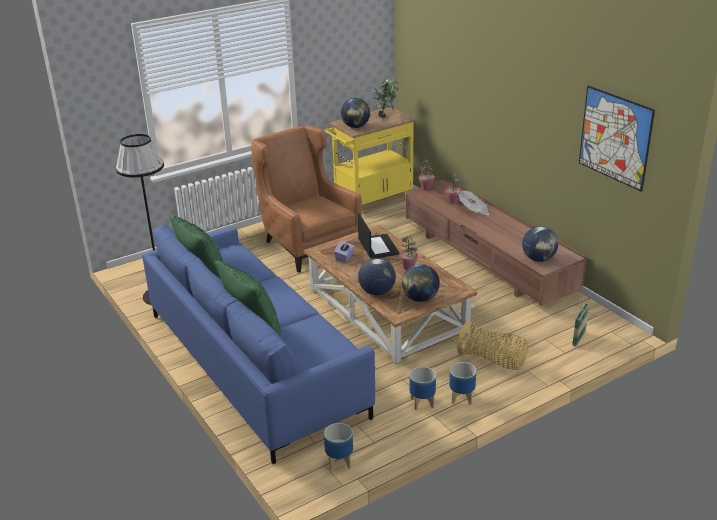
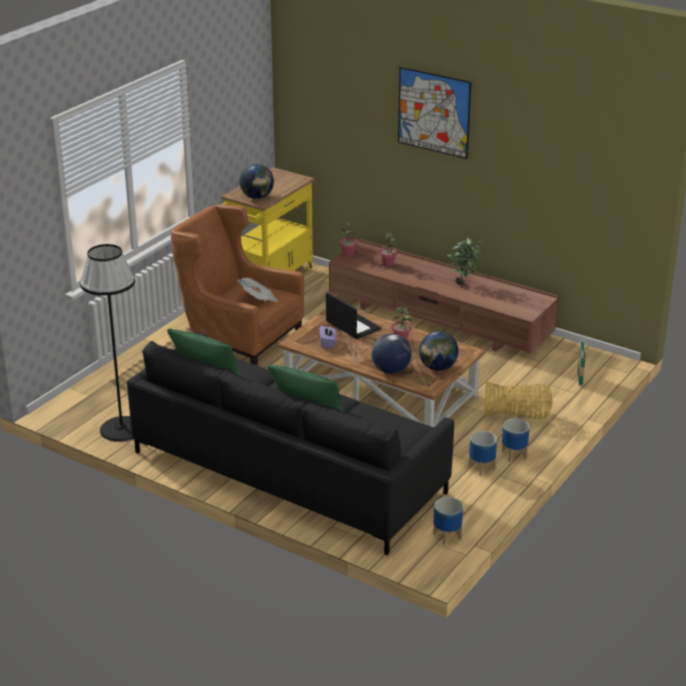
camera: 25 degrees left, 0 degrees up
blue sofa [142,224,375,464] -> black sofa [127,333,454,555]
potted plant [373,79,399,118] -> potted plant moved to [447,237,483,285]
newspaper [457,190,489,215] -> newspaper moved to [237,278,278,302]
globe [522,226,558,262] -> none
picture [579,86,655,192] -> picture moved to [398,67,471,159]

